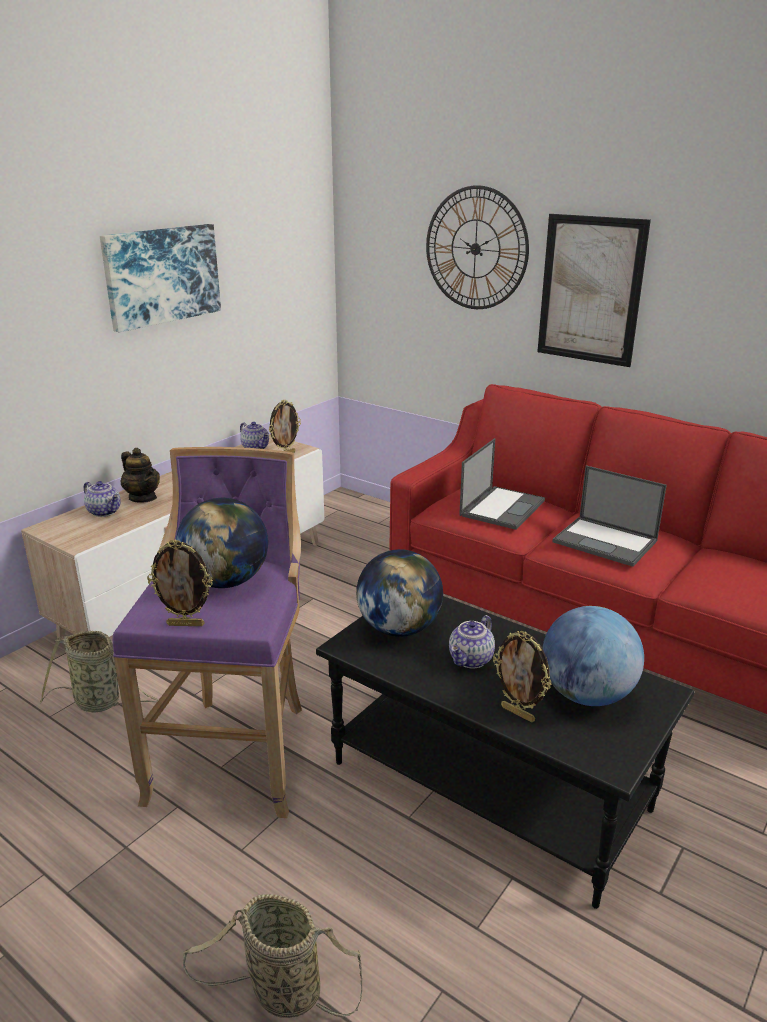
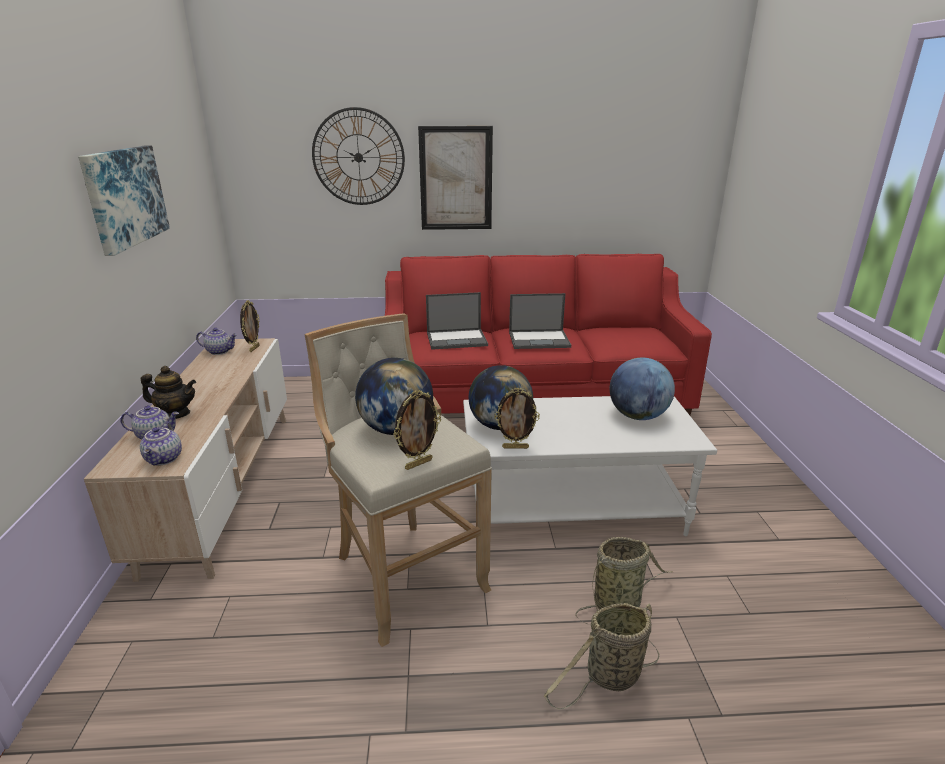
camera: 40 degrees left, 0 degrees up
basket [40,631,158,712] -> basket moved to [575,537,673,625]
purple stool [112,447,302,818] -> beige stool [304,314,492,647]
black coffee table [316,596,695,909] -> white coffee table [463,396,717,536]
teapot [449,615,495,669] -> teapot moved to [140,422,182,466]
laptop [459,438,545,530] -> laptop turned 90 degrees clockwise [426,292,488,350]
picture frame [493,631,552,722] -> picture frame moved to [494,388,540,449]

